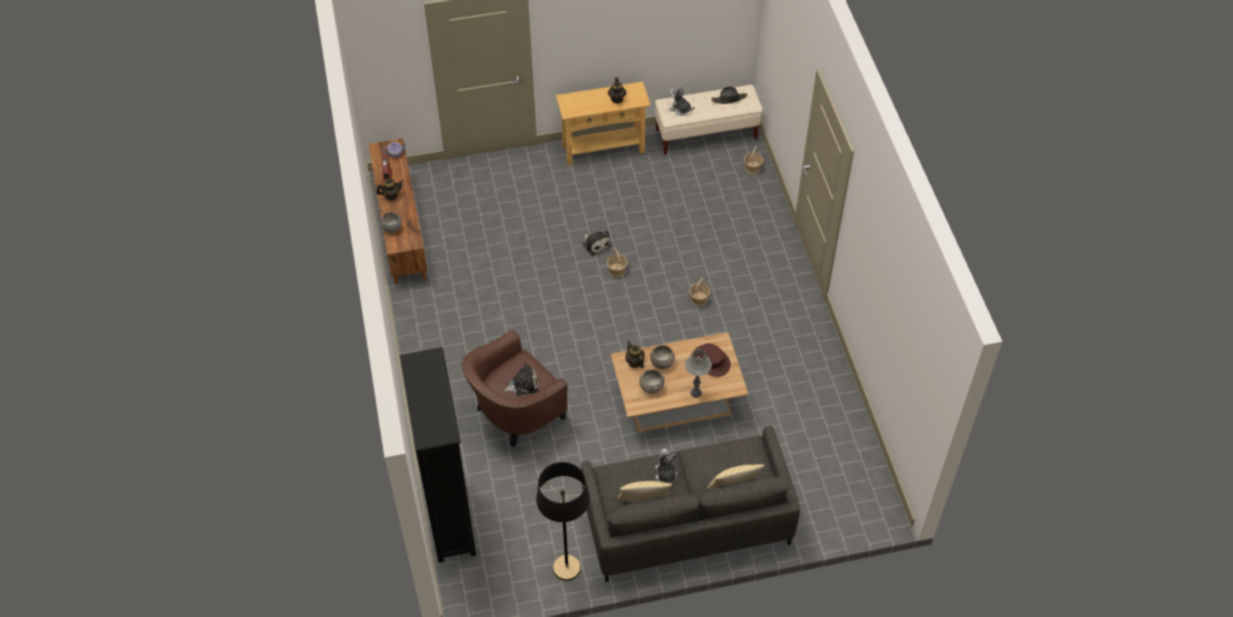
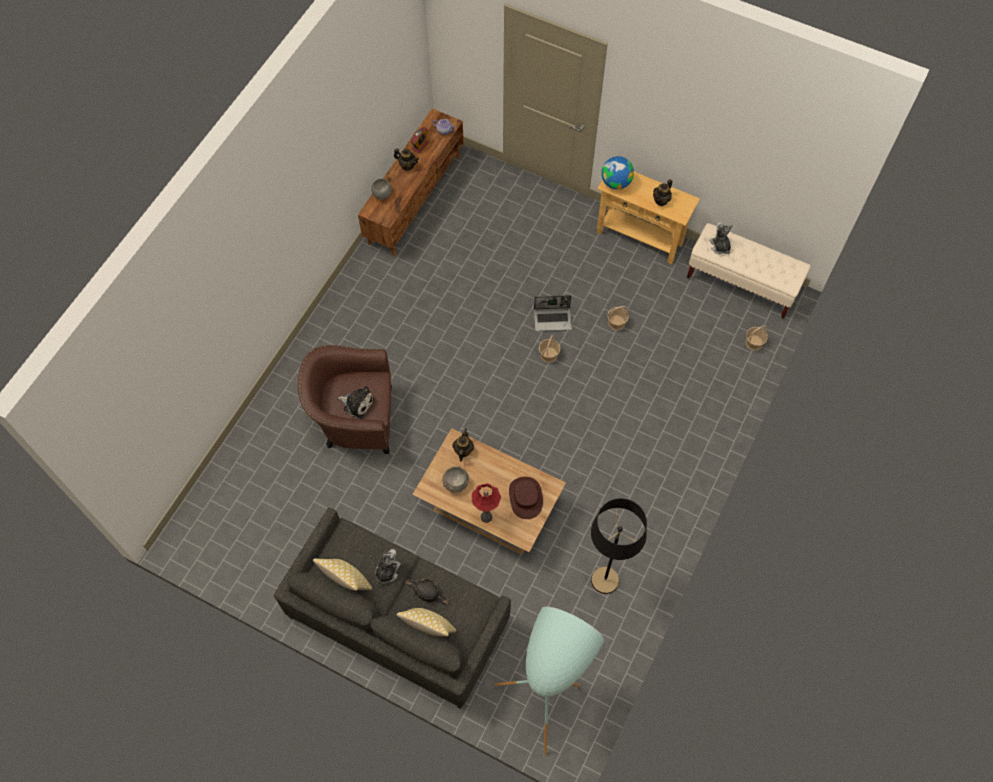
camera: 40 degrees right, 10 degrees up
black bookcase [400,347,477,562] -> none
black floor lamp [536,462,590,581] -> black floor lamp moved to [591,498,647,594]
plush toy [583,231,611,256] -> laptop [534,295,572,331]
grey bowl [650,345,675,369] -> none
grey table lamp [685,349,712,398] -> red table lamp [472,483,501,523]
basket [689,278,710,306] -> basket moved to [607,306,629,331]
black hat [711,87,747,104] -> black hat moved to [405,579,449,605]
none -> turquoise floor lamp [494,607,604,756]
none -> globe [601,156,634,189]

